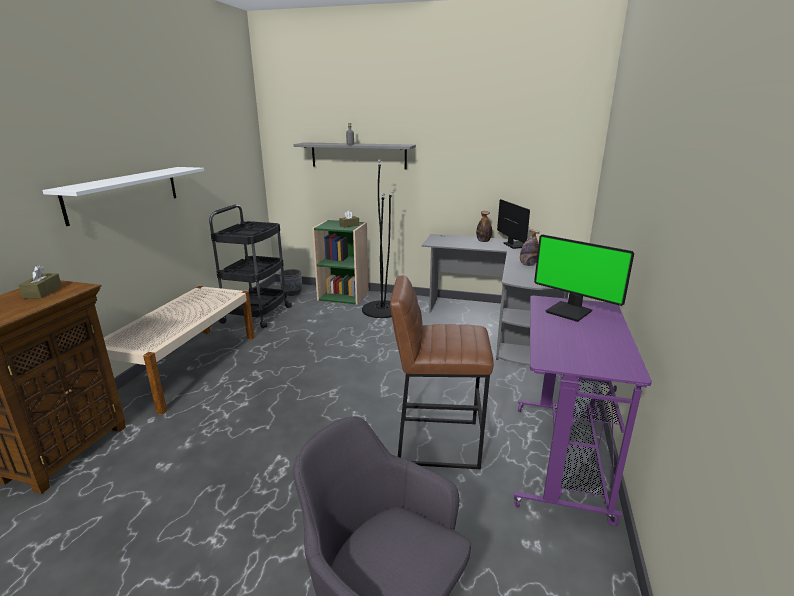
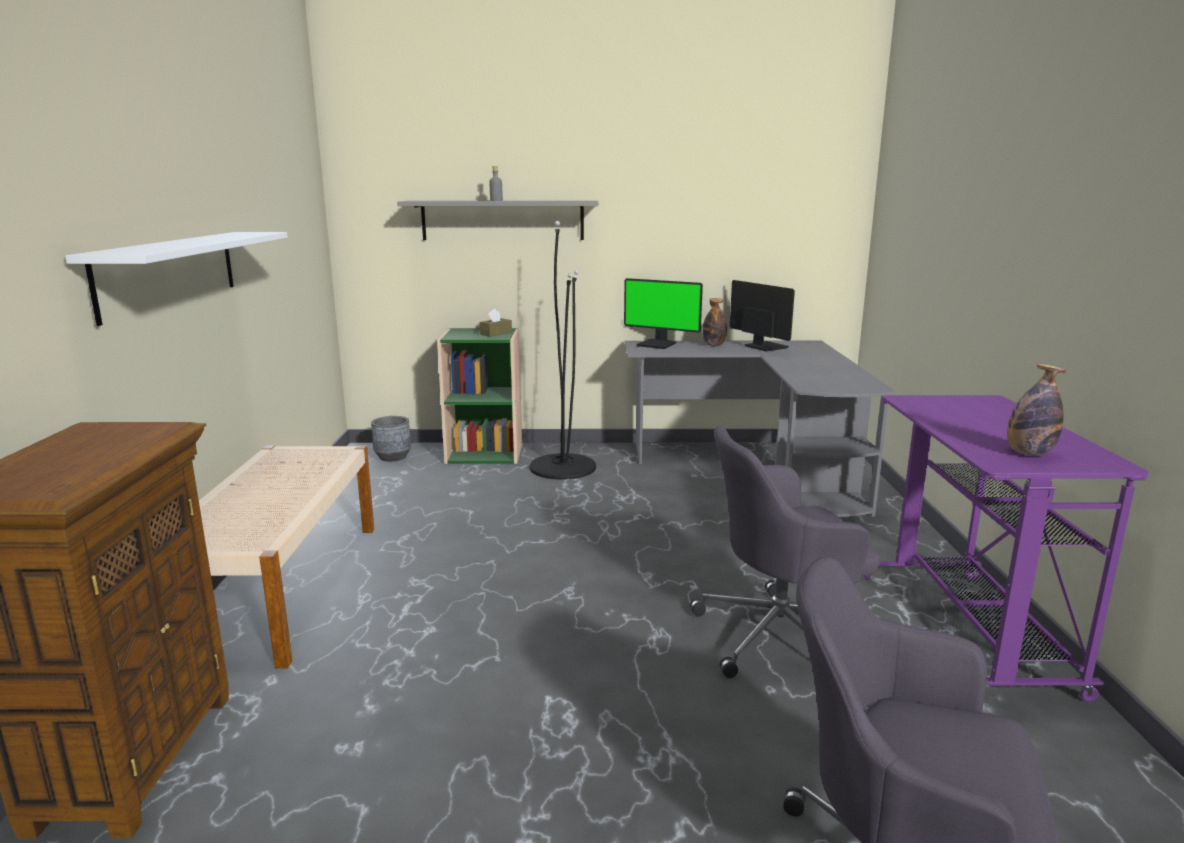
camera: 15 degrees left, 5 degrees down
brown tissue box [18,265,62,299] -> none
black cart [209,205,292,328] -> none
brown stool [390,275,494,469] -> grey office chair [690,425,880,678]
bottle [520,230,540,266] -> bottle moved to [1007,364,1066,456]
monitor [534,234,634,322] -> monitor moved to [624,278,703,349]

